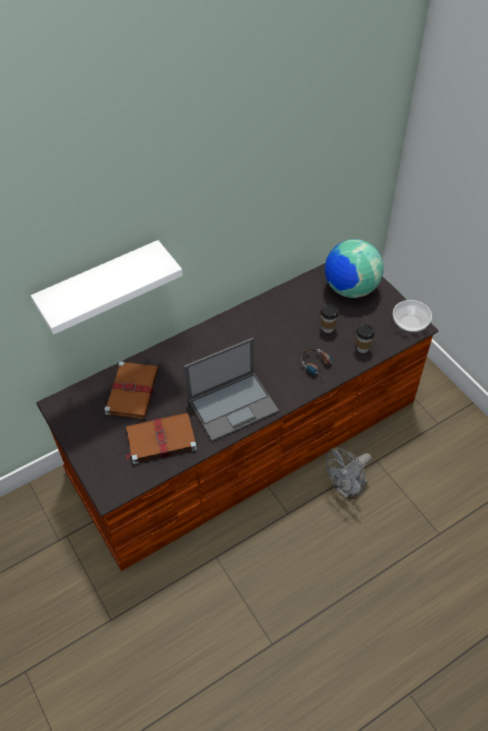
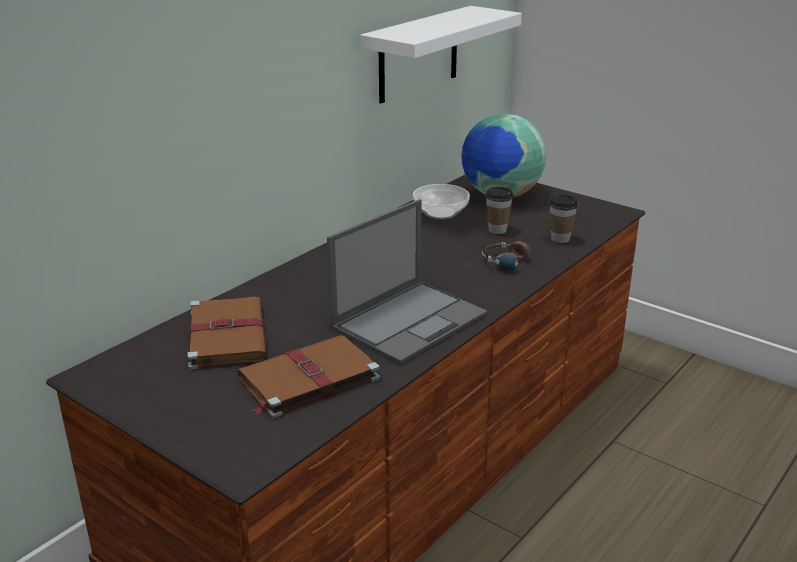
camera: 20 degrees left, 25 degrees down
white shelf [31,240,183,335] -> white shelf moved to [360,6,522,103]
grey fan [326,447,372,499] -> none
bowl [393,300,432,332] -> bowl moved to [413,184,470,219]

